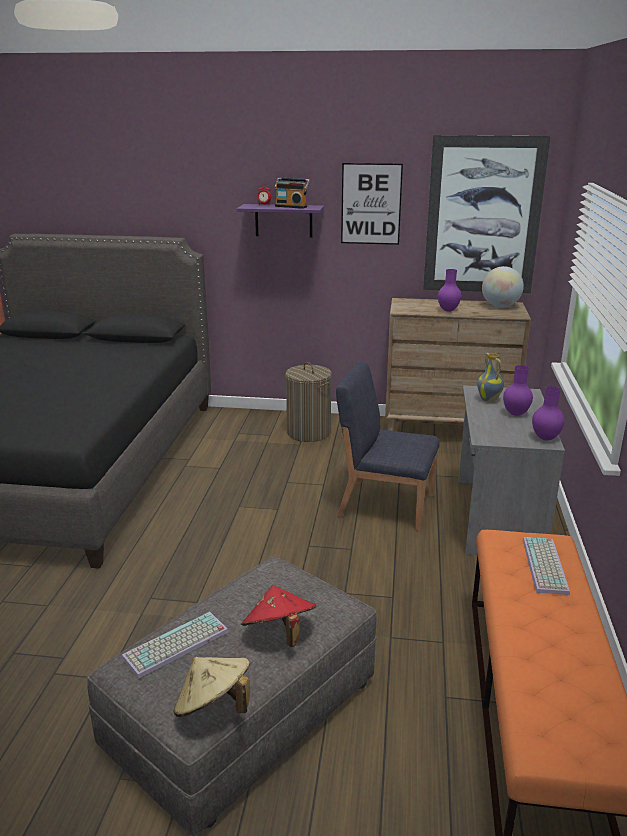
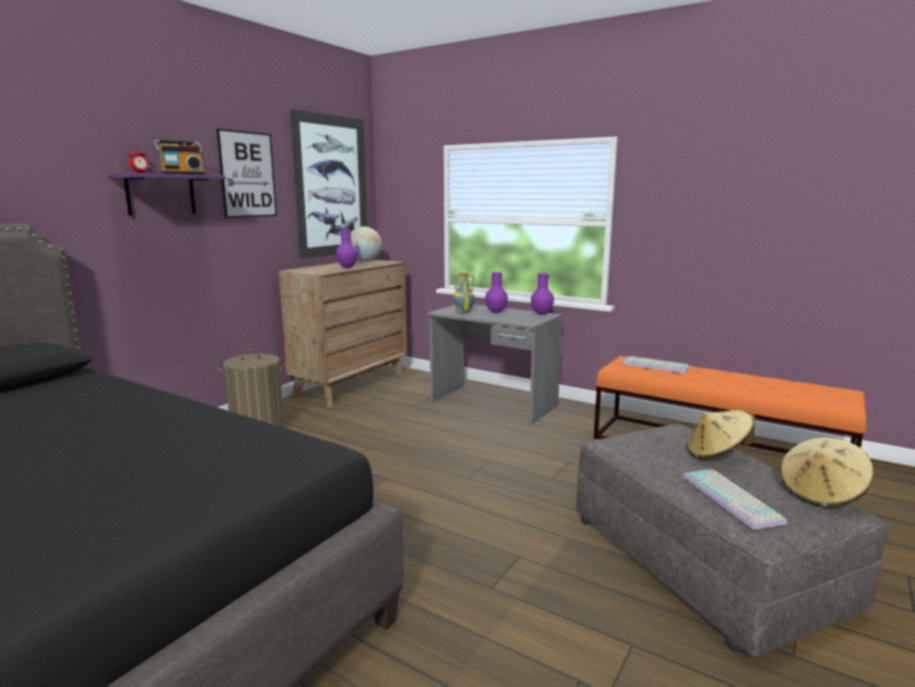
camera: 65 degrees left, 10 degrees down
red hat [241,585,316,647] -> beige hat [687,410,755,460]
blue chair [336,361,440,531] -> none

